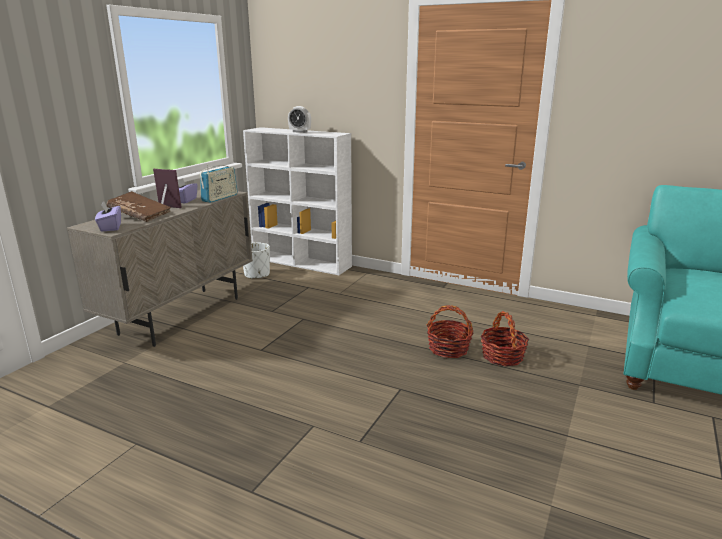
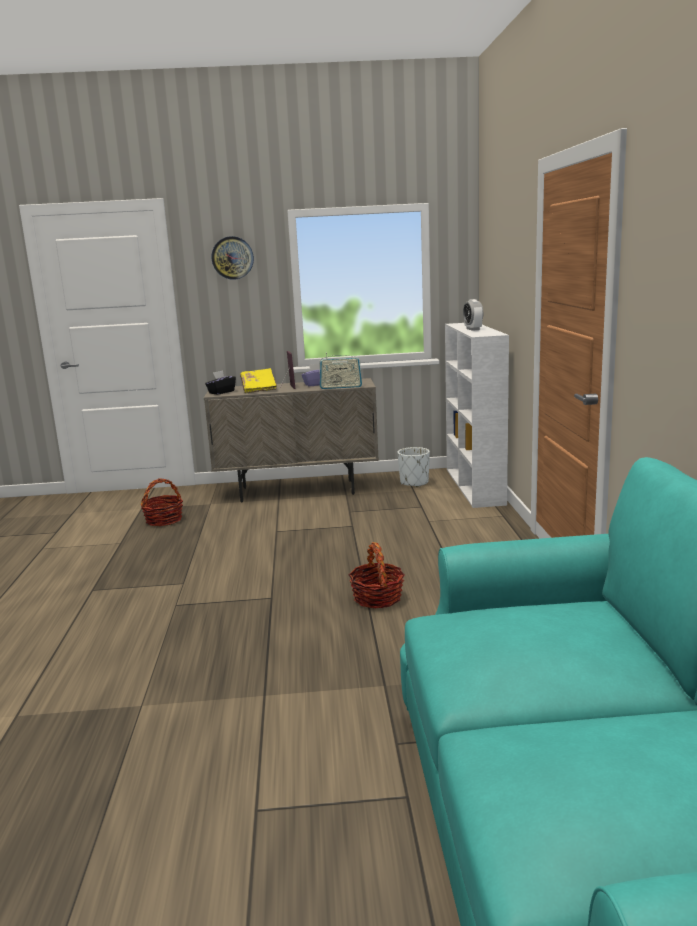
camera: 60 degrees right, 5 degrees down
purple tissue box [95,202,121,232] -> black tissue box [205,370,236,395]
brown book [107,191,171,222] -> yellow book [240,368,277,393]
basket [481,311,529,366] -> basket moved to [141,479,183,526]
none -> wall clock [212,236,254,280]

